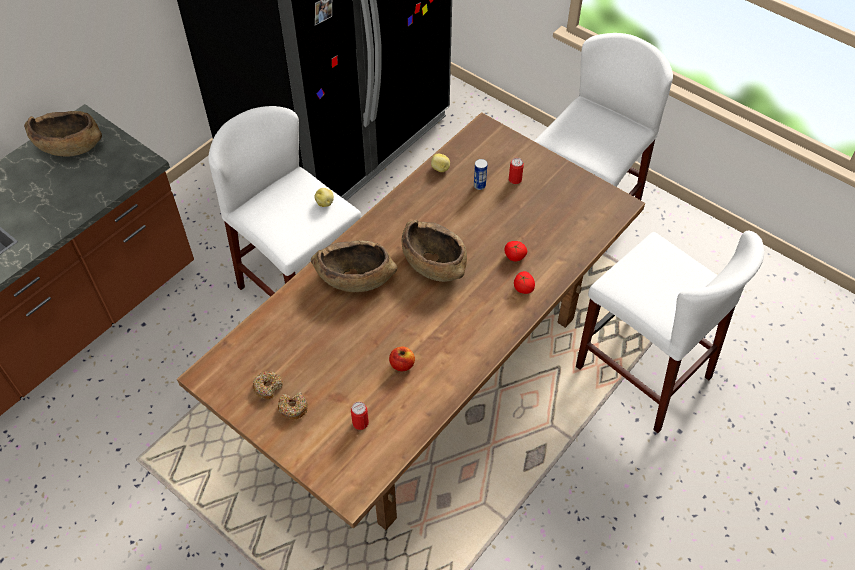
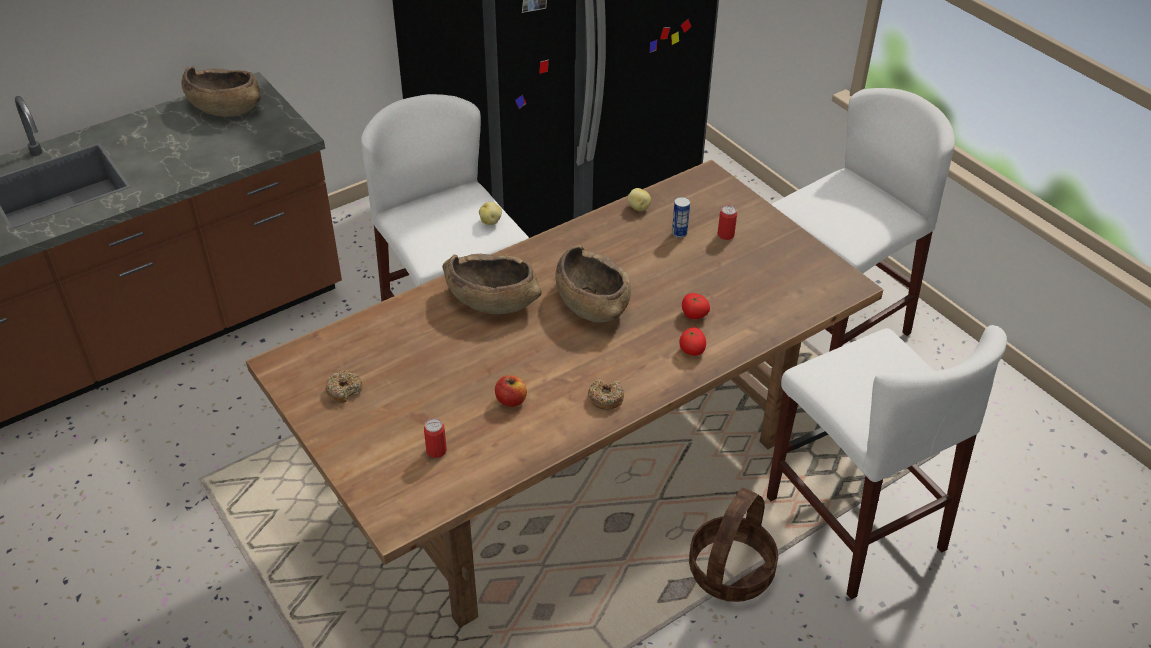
camera: 15 degrees right, 10 degrees down
donut [278,392,308,420] -> donut moved to [588,378,624,410]
none -> basket [689,488,778,602]

